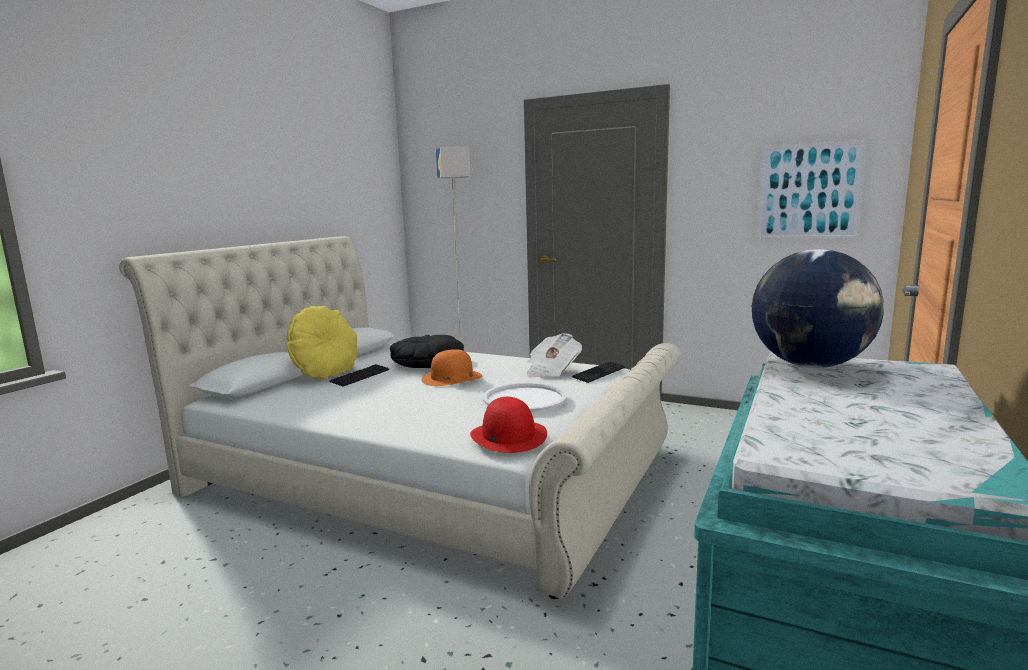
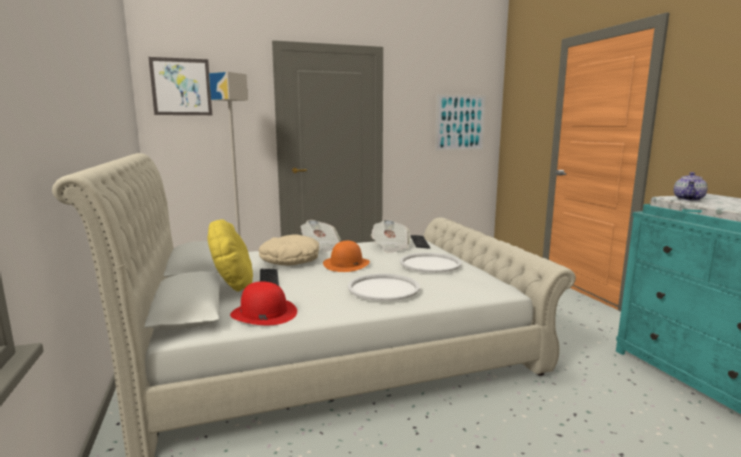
camera: 45 degrees left, 0 degrees up
black pillow [390,335,464,368] -> beige pillow [258,234,319,266]
red hat [470,397,547,453] -> red hat moved to [230,282,297,325]
globe [752,249,884,368] -> teapot [674,172,708,201]
none -> picture [148,57,212,115]
none -> newspaper [301,220,341,252]
none -> white tray [348,274,420,301]

